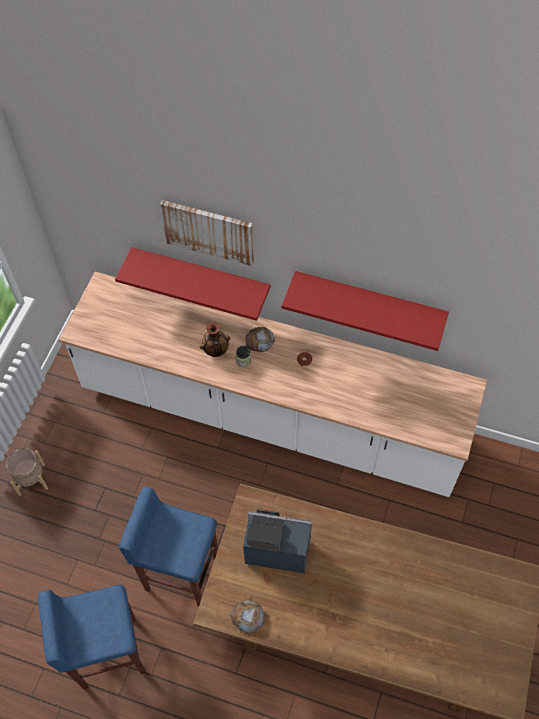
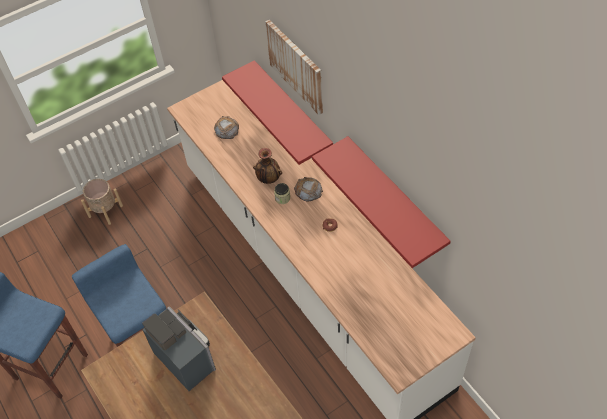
camera: 40 degrees right, 5 degrees down
bread [230,600,265,633] -> bread moved to [214,116,239,139]

